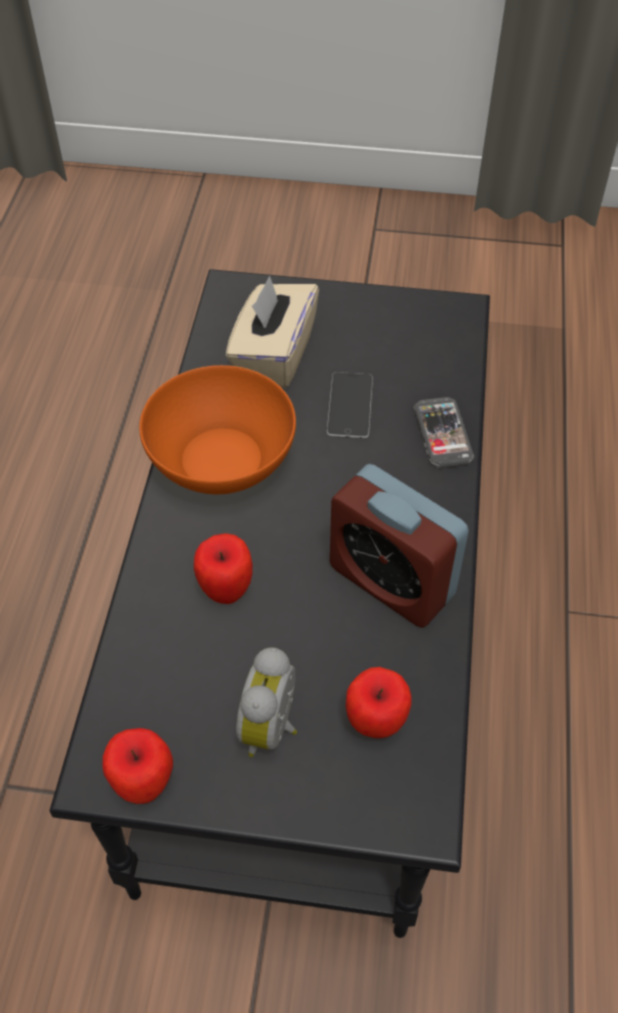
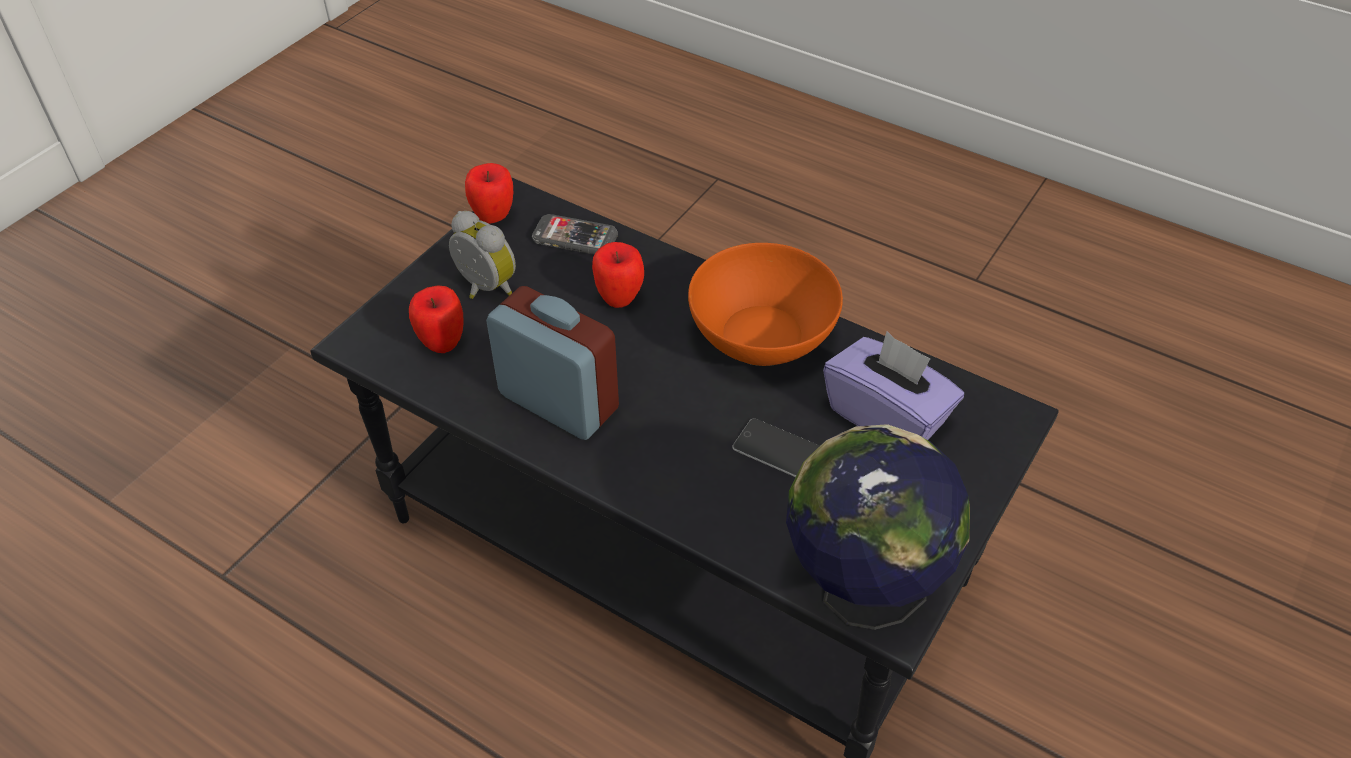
camera: 115 degrees right, 5 degrees down
beige tissue box [226,275,319,388] -> purple tissue box [823,332,964,440]
alarm clock [330,464,469,628] -> alarm clock turned 60 degrees clockwise [486,286,619,440]
phone [414,397,474,468] -> phone moved to [532,214,618,255]
none -> globe [786,424,970,630]

